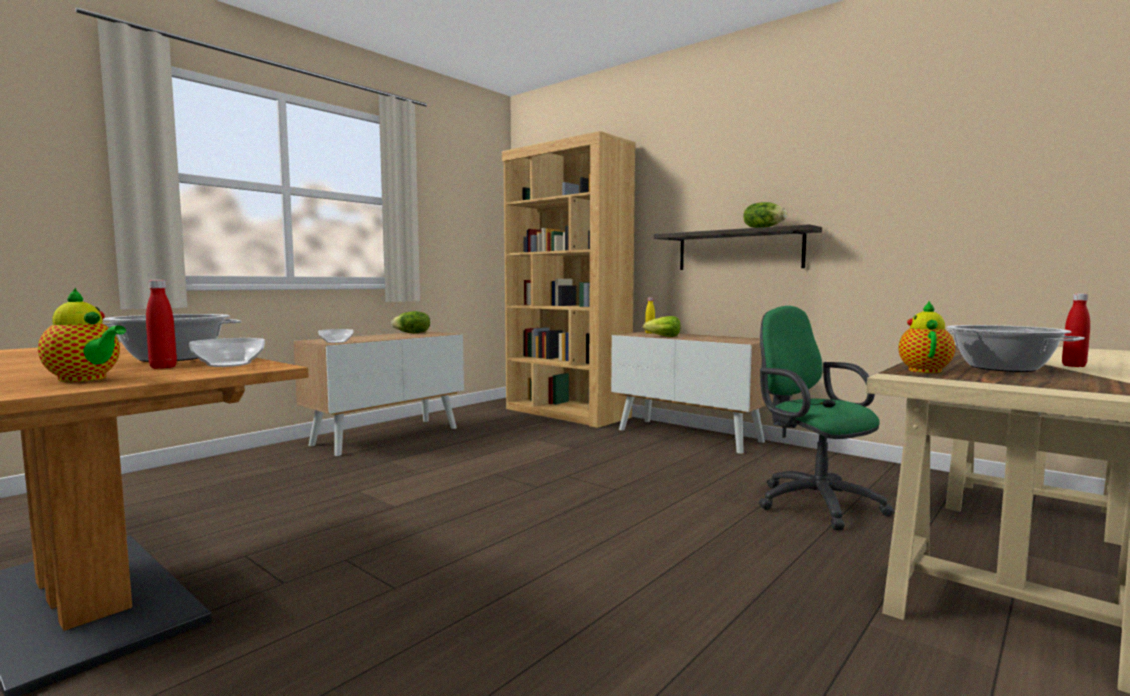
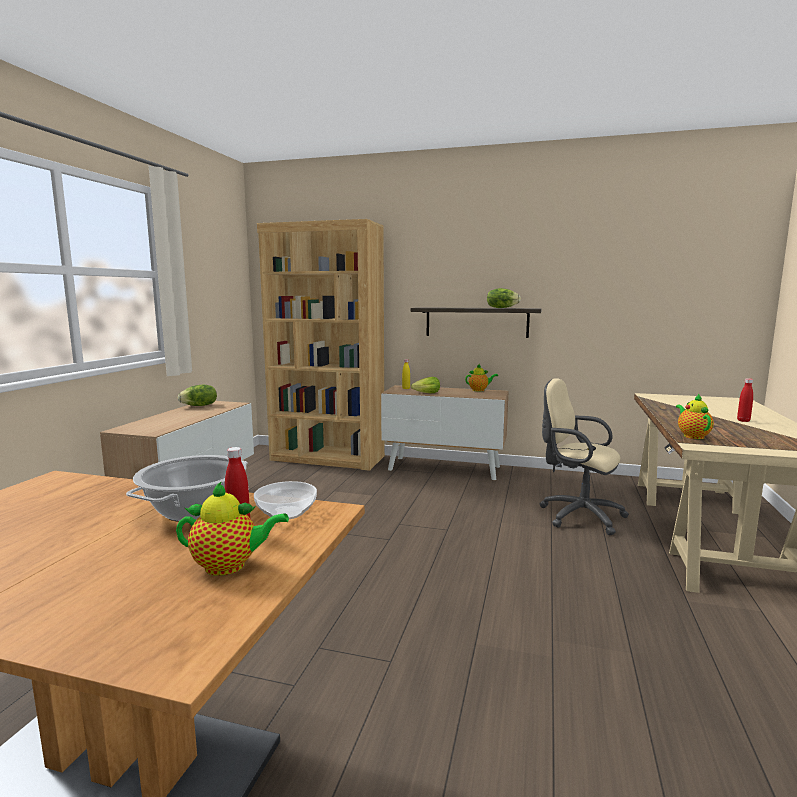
camera: 25 degrees left, 5 degrees up
bowl [318,329,354,343] -> none
green office chair [759,306,893,530] -> beige office chair [539,378,629,535]
cooking pot [947,325,1085,372] -> none
none -> teapot [465,364,498,391]

